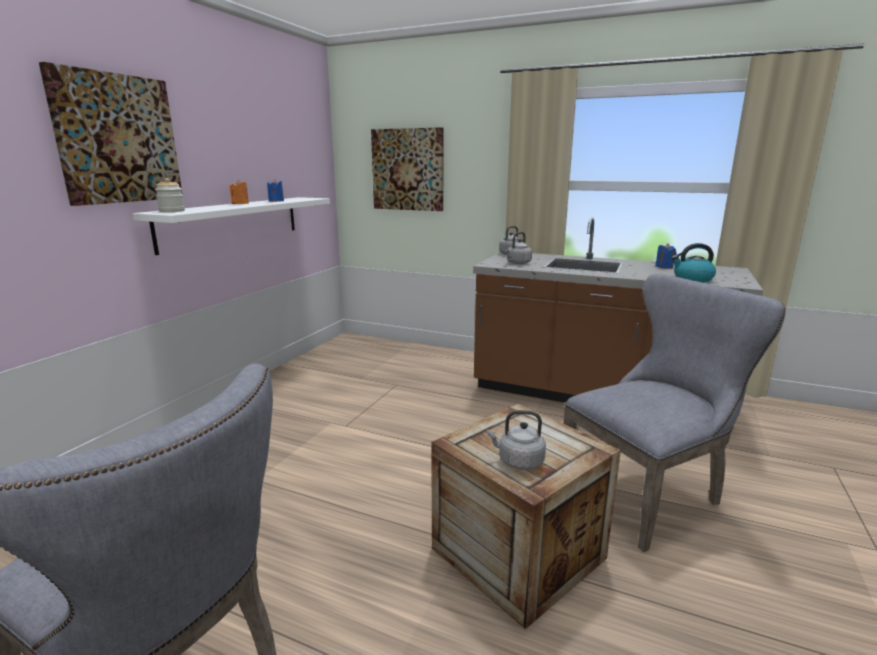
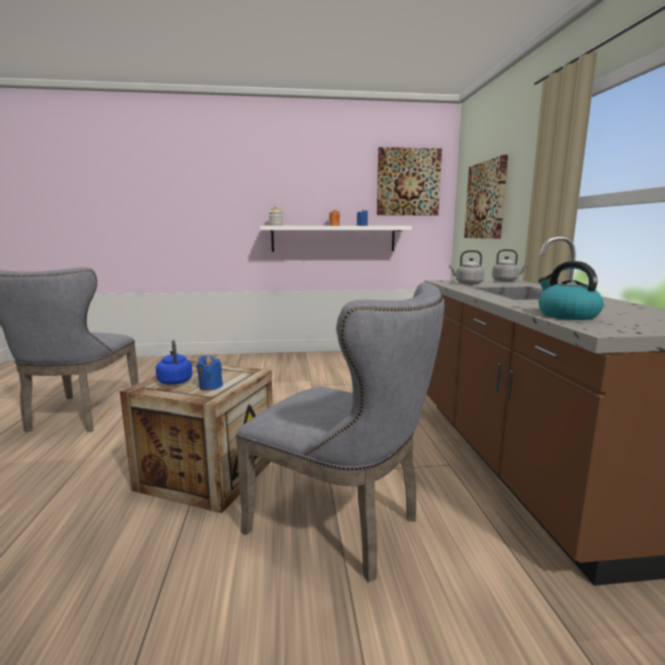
camera: 60 degrees right, 5 degrees down
picture [39,62,183,206] -> picture moved to [377,147,442,215]
grey kettle [487,410,546,470] -> blue kettle [156,340,193,385]
blue candle [655,243,676,269] -> blue candle moved to [196,356,223,390]

